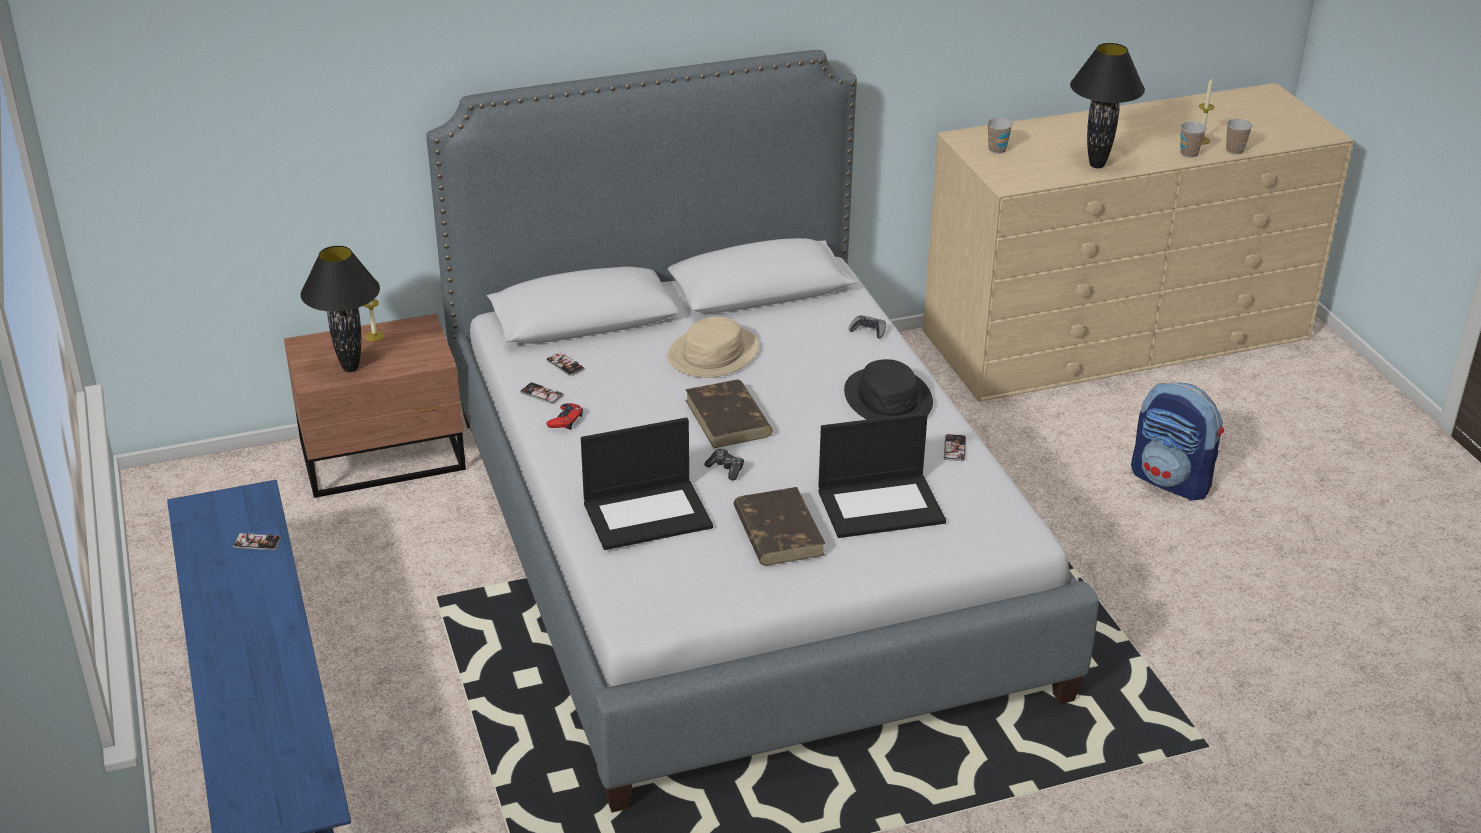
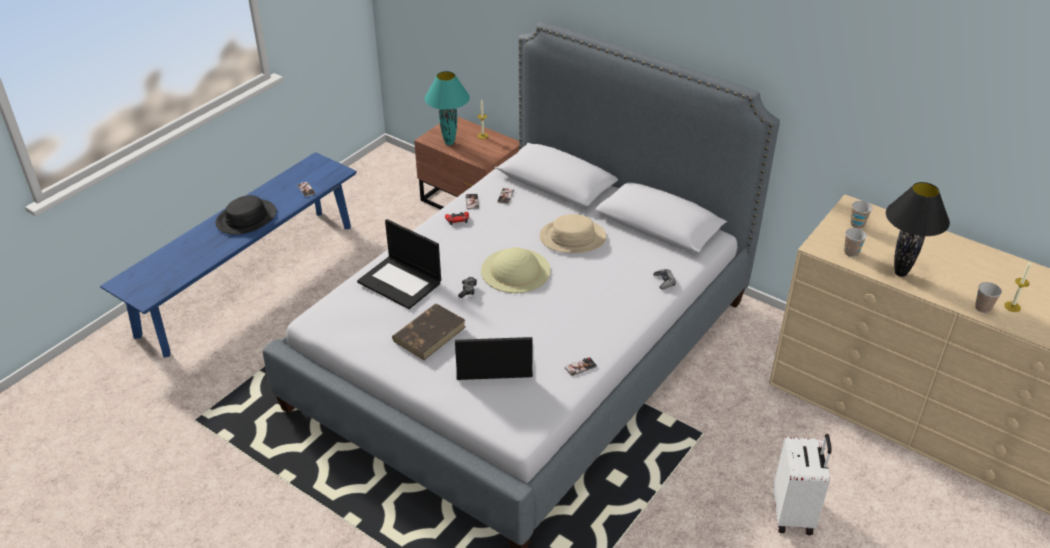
camera: 55 degrees right, 5 degrees up
black table lamp [301,246,380,372] -> turquoise table lamp [425,71,470,145]
brown book [685,380,773,448] -> beige hat [481,247,551,293]
laptop [818,413,946,538] -> laptop turned 135 degrees clockwise [455,337,533,380]
black hat [844,359,933,420] -> black hat moved to [215,195,277,235]
backpack [1131,382,1224,501] -> white suitcase [773,434,832,535]
cup [1226,119,1253,154] -> cup moved to [844,228,867,257]

